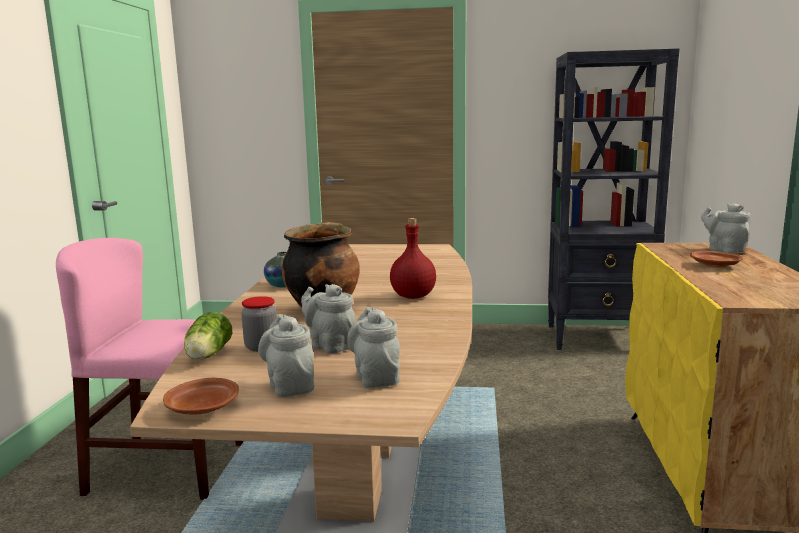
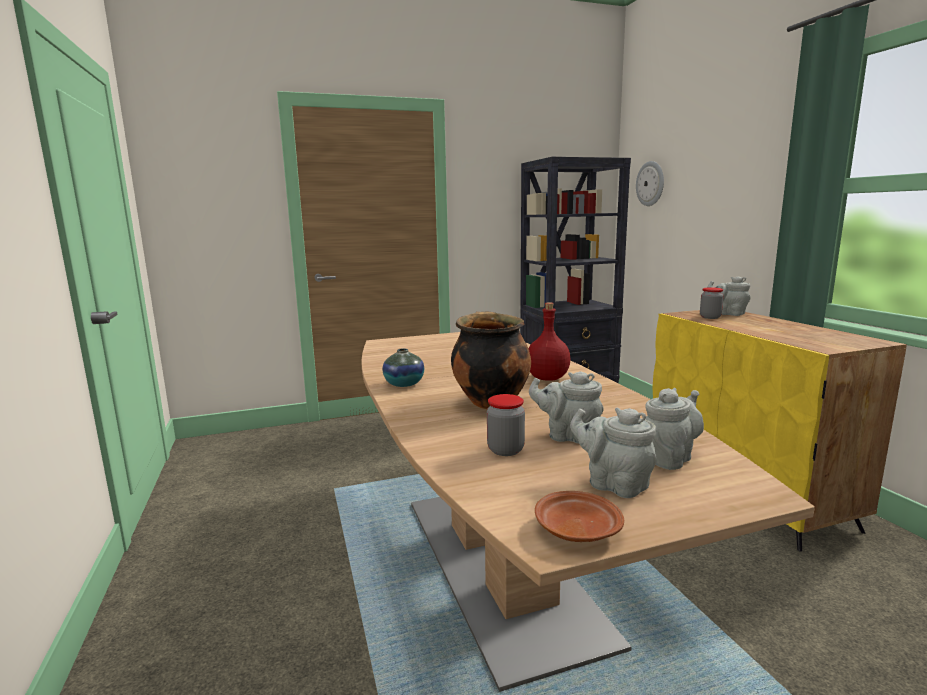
camera: 25 degrees left, 0 degrees up
pink chair [56,238,243,500] -> none
lettuce [184,312,232,360] -> none
grey teapot [347,307,400,388] -> grey teapot turned 90 degrees clockwise [645,388,704,470]
brown plate [690,251,743,268] -> none
none -> wall clock [636,161,664,206]
none -> jar [700,287,723,319]

